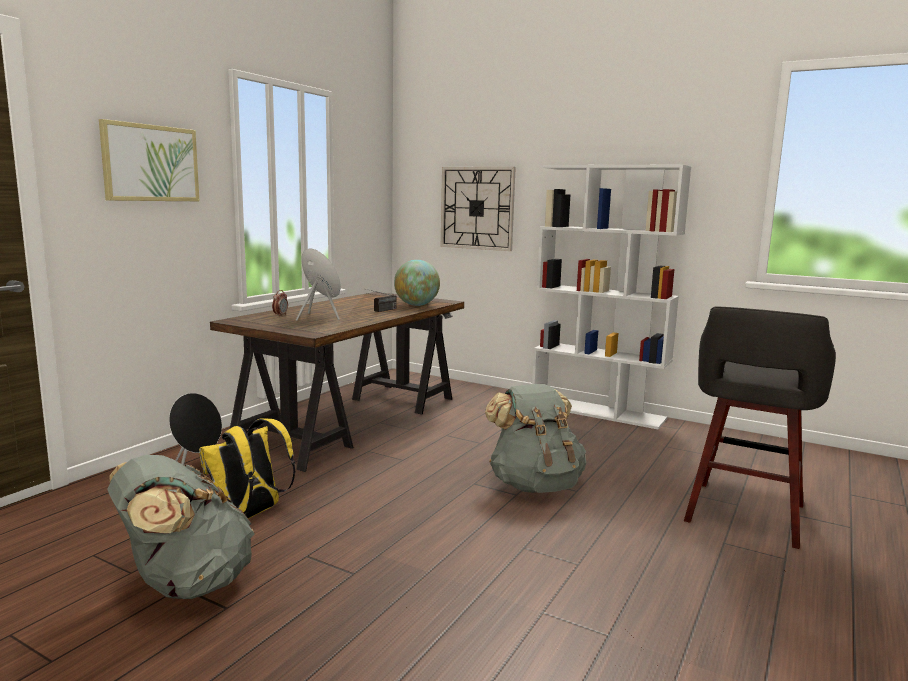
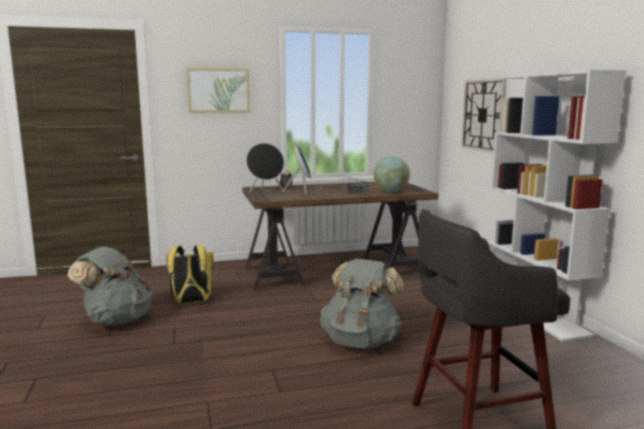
camera: 45 degrees right, 0 degrees up
black speaker [169,393,222,465] -> black speaker moved to [247,143,284,192]

